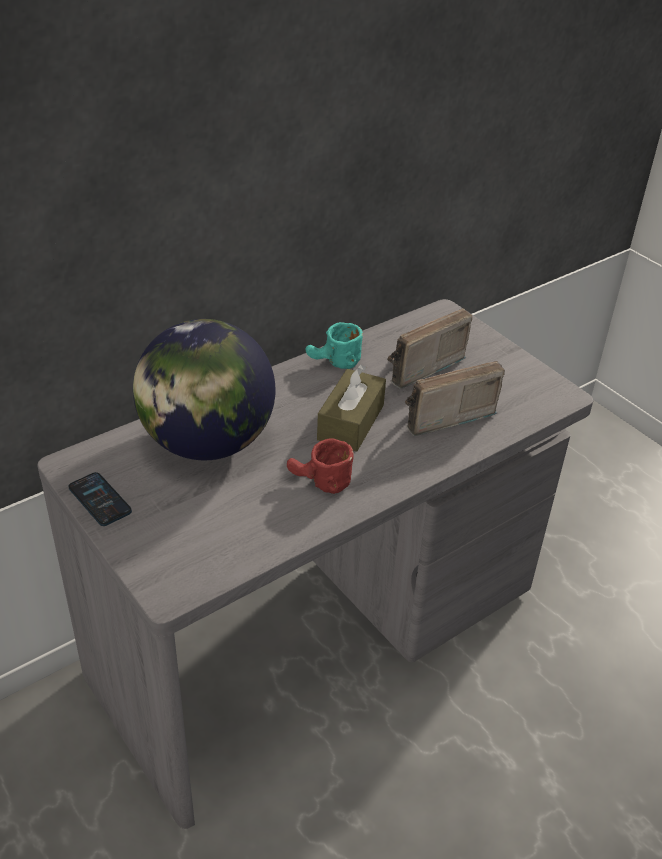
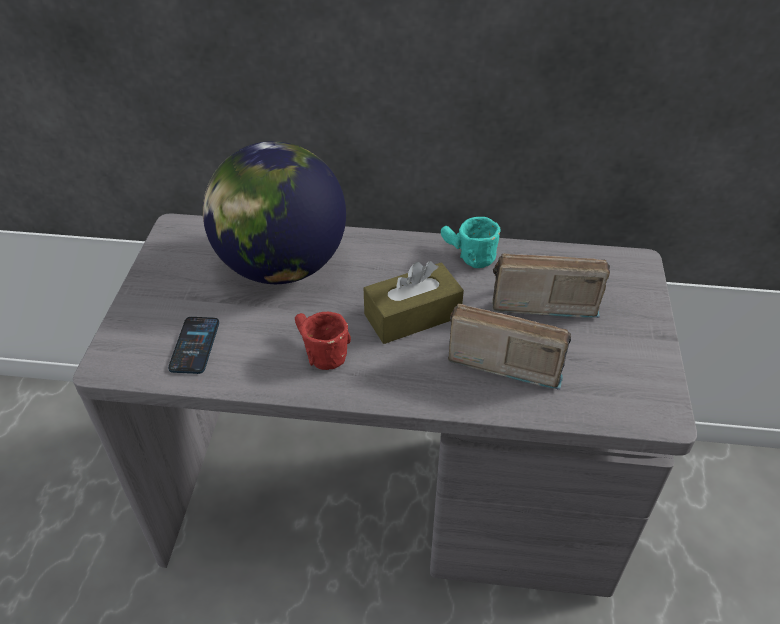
camera: 45 degrees right, 5 degrees up
phone [68,472,132,526] -> phone moved to [168,317,219,374]

